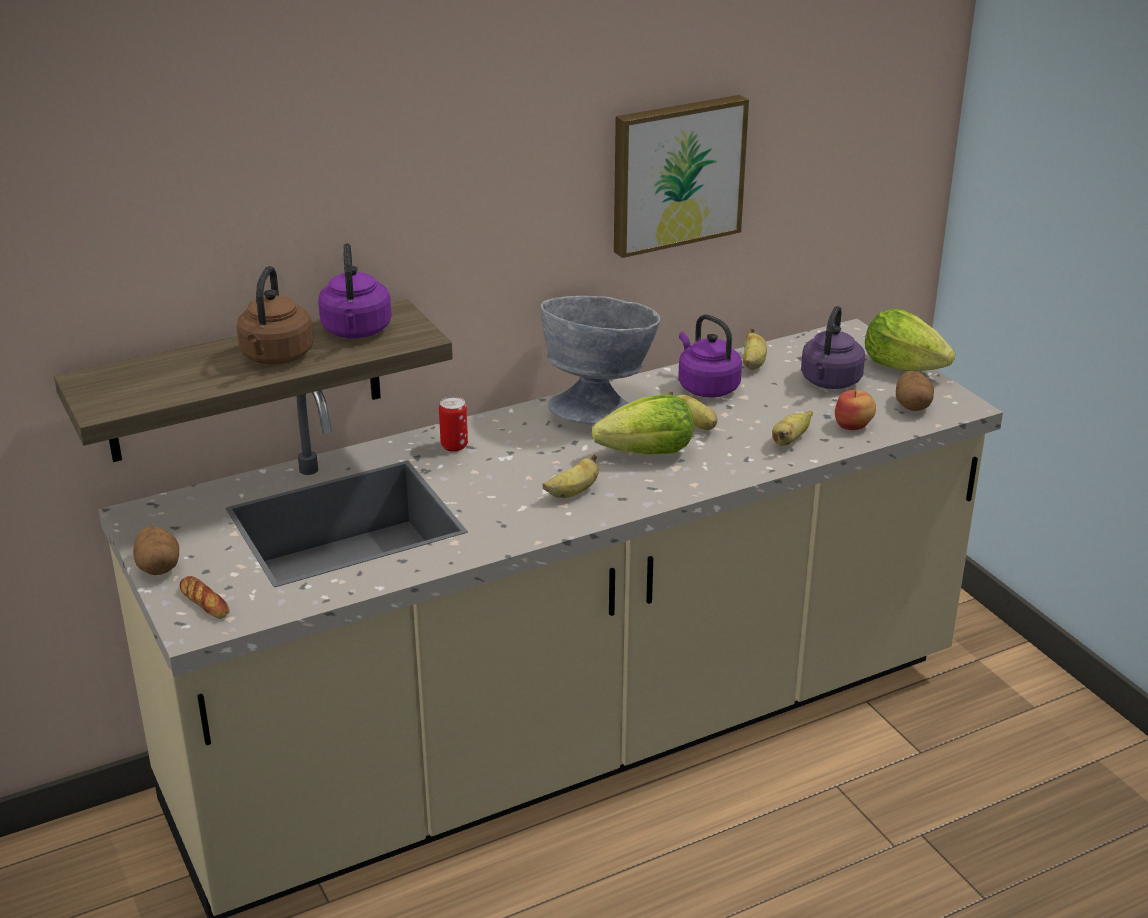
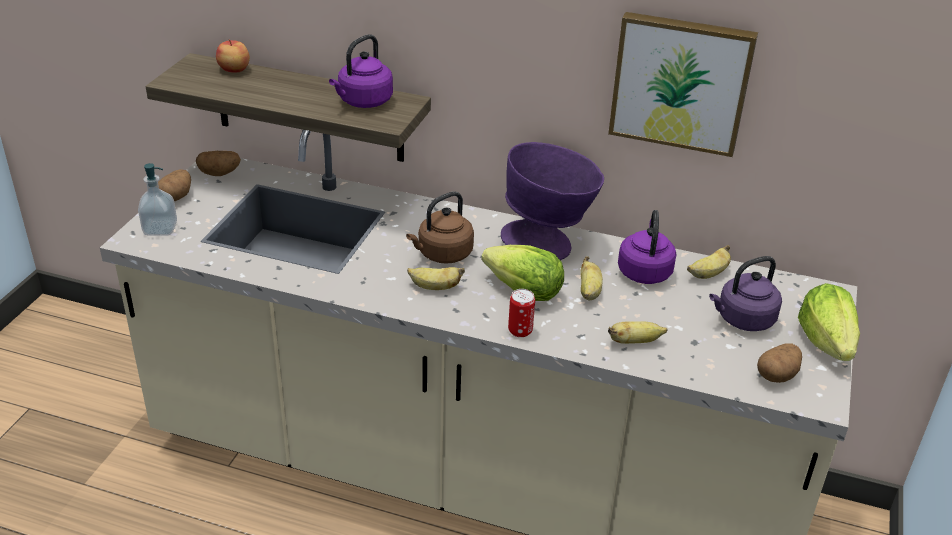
camera: 45 degrees right, 5 degrees up
bread [179,576,230,619] -> soap dispenser [138,163,177,236]
brown kettle [237,266,313,364] -> brown kettle moved to [406,191,474,264]
can [439,397,468,452] -> can moved to [508,289,535,337]
grey bowl [541,296,660,425] -> purple bowl [501,142,604,260]
apple [835,390,876,430] -> apple moved to [216,39,250,73]
none -> potato [196,151,241,176]

